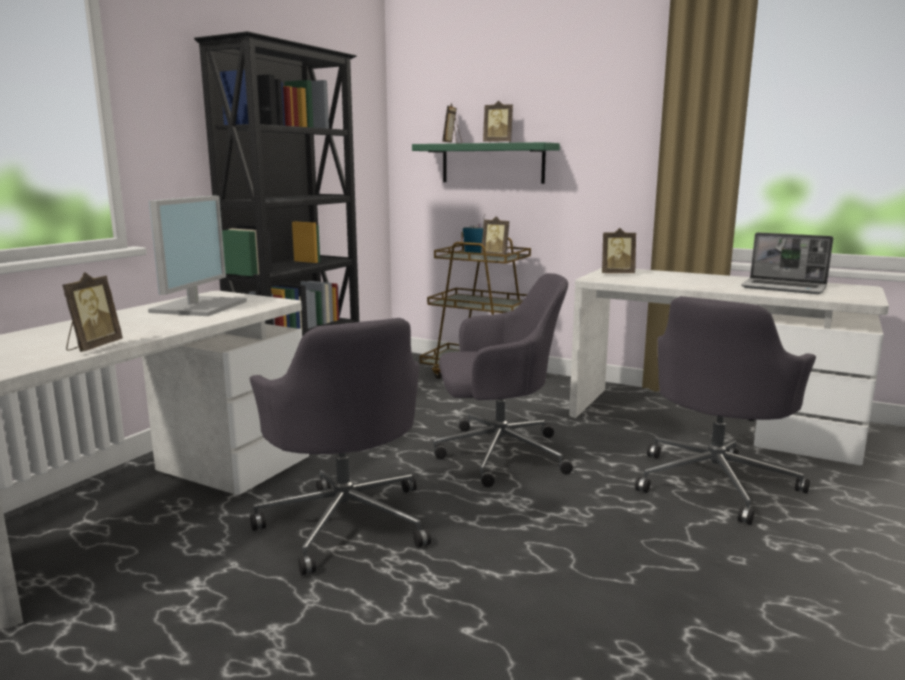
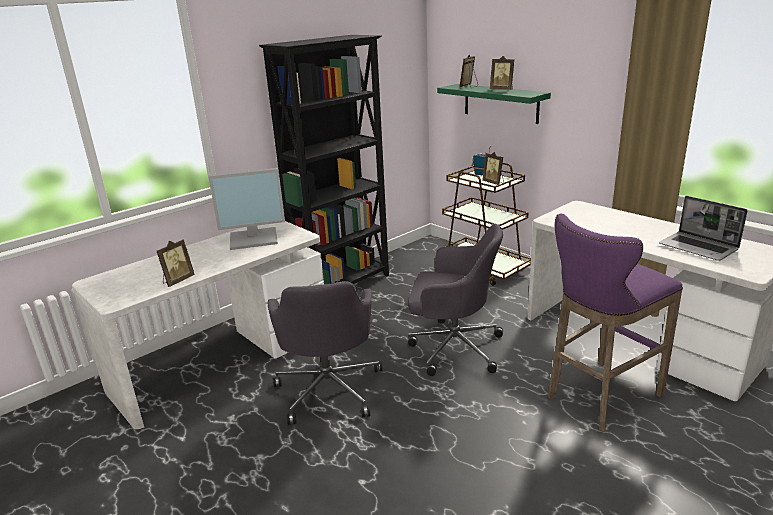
camera: 20 degrees right, 10 degrees up
monitor [148,195,247,316] -> monitor turned 45 degrees clockwise [208,168,285,250]
picture frame [602,228,636,273] -> none
grey office chair [635,296,816,525] -> purple stool [548,214,683,432]

